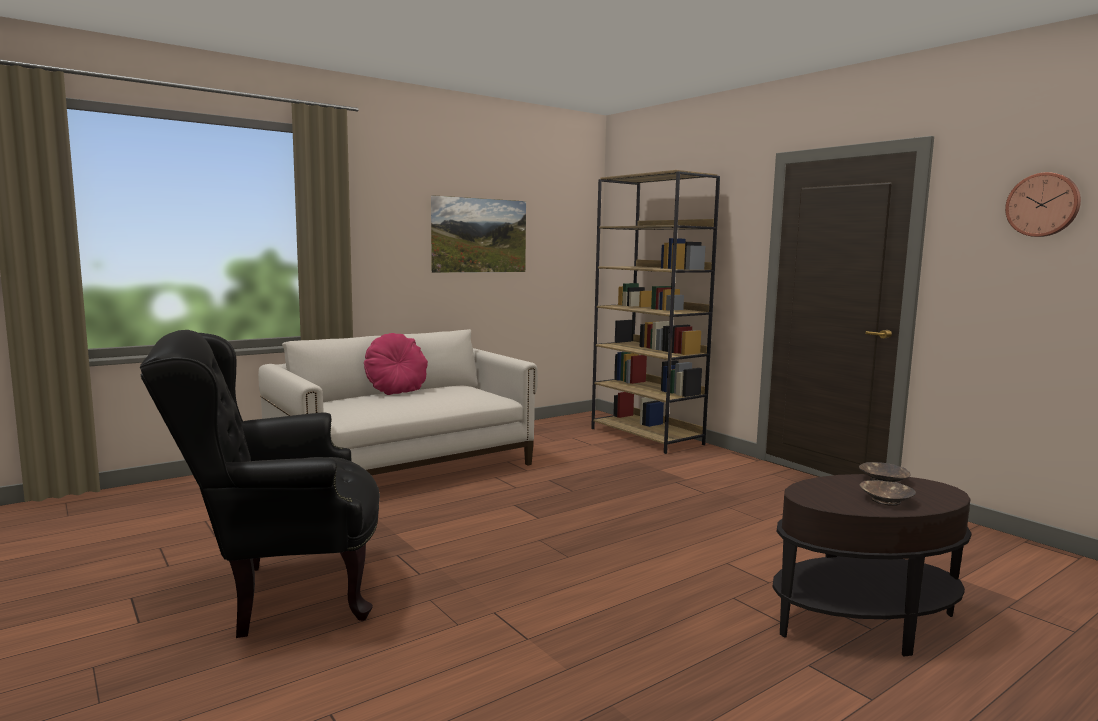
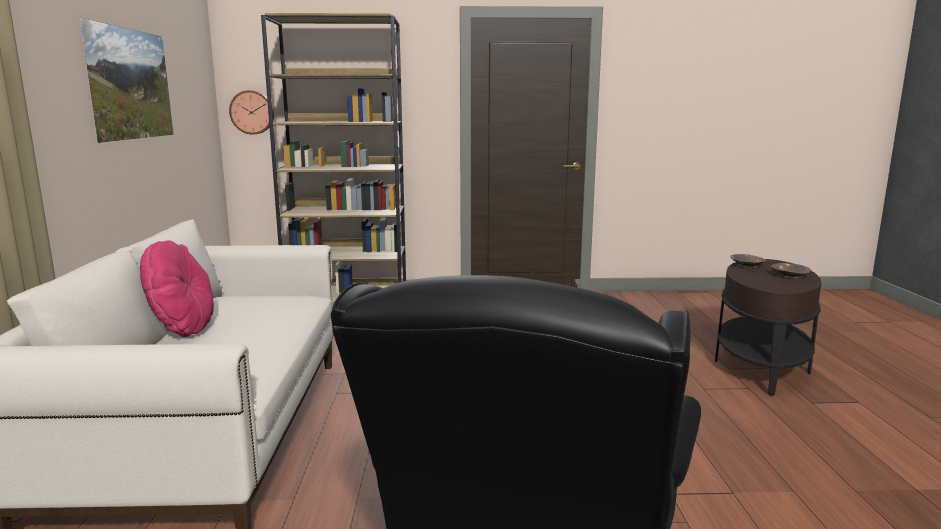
camera: 55 degrees left, 5 degrees up
wall clock [1005,172,1081,237] -> wall clock moved to [229,90,274,135]

